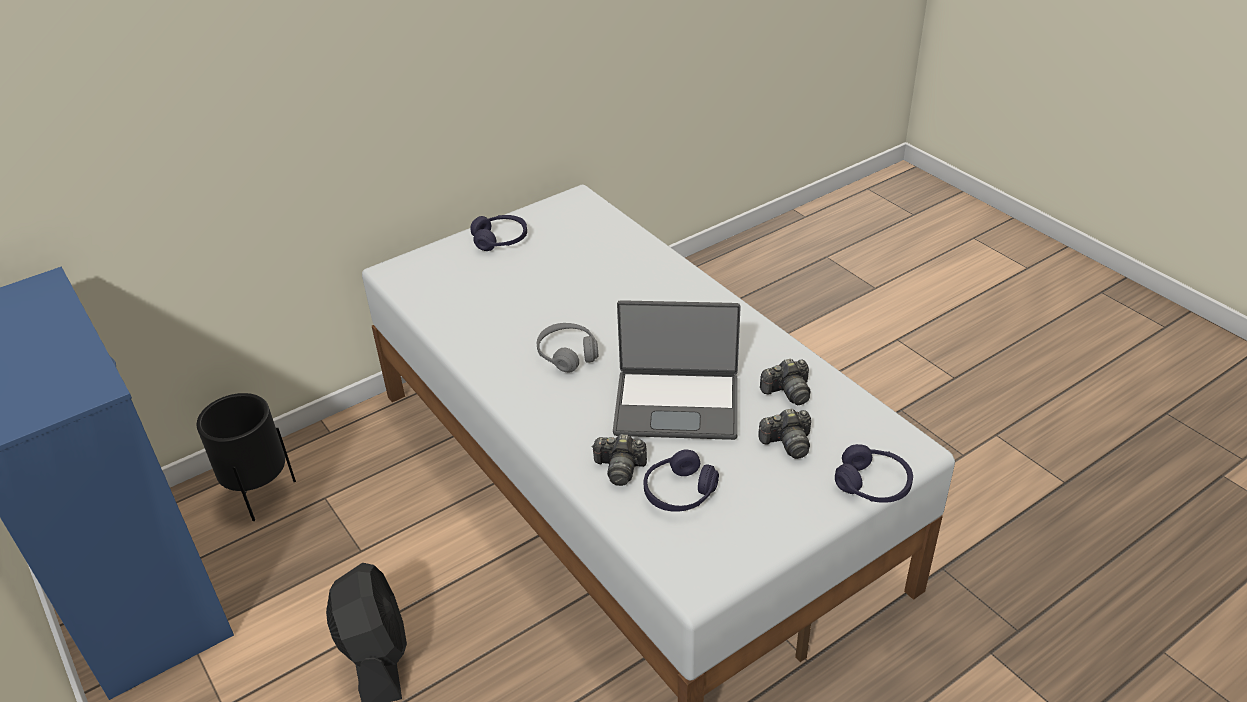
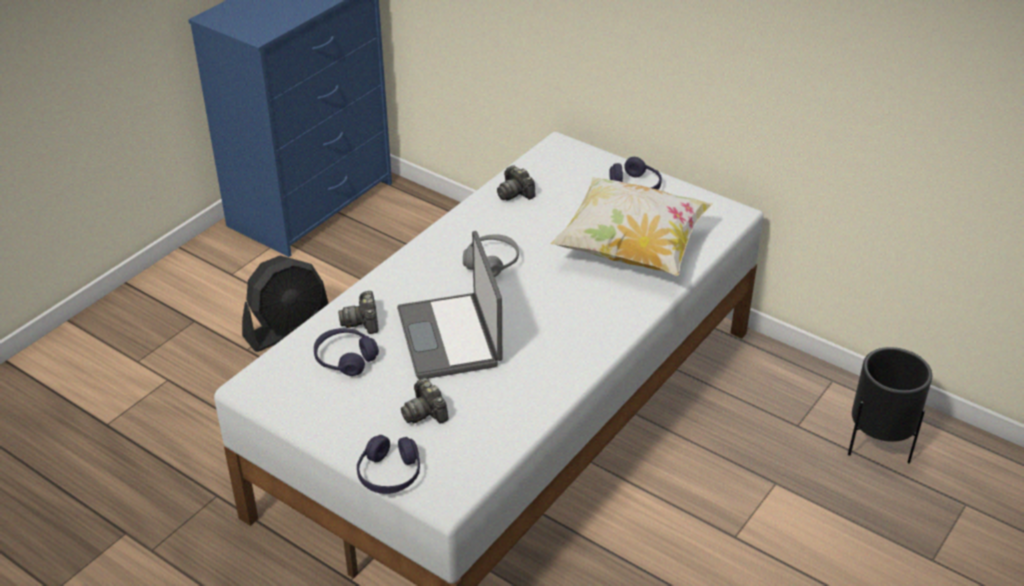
camera: 70 degrees right, 0 degrees up
black planter [197,393,296,521] -> black planter moved to [848,347,932,464]
camera [760,358,810,405] -> camera moved to [497,165,536,201]
none -> pillow [550,177,713,276]

